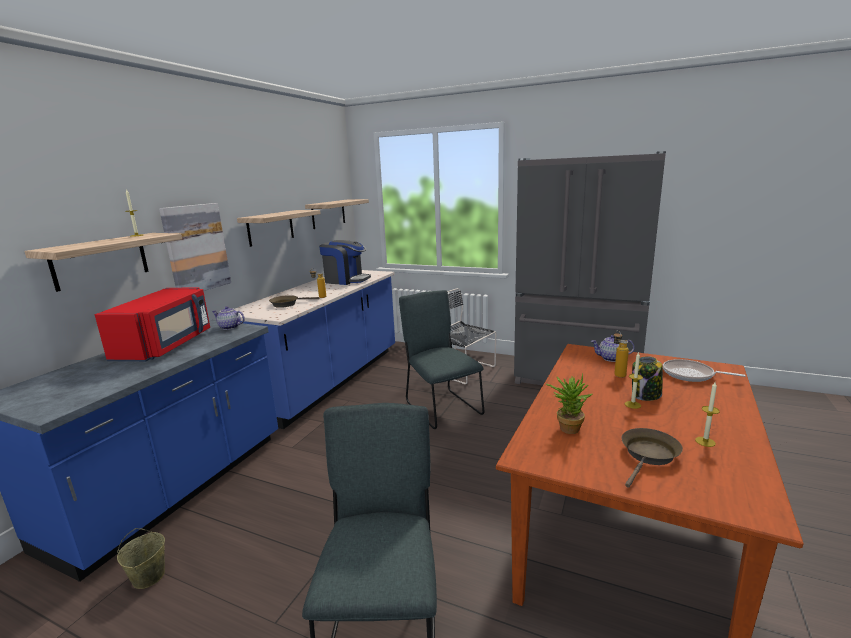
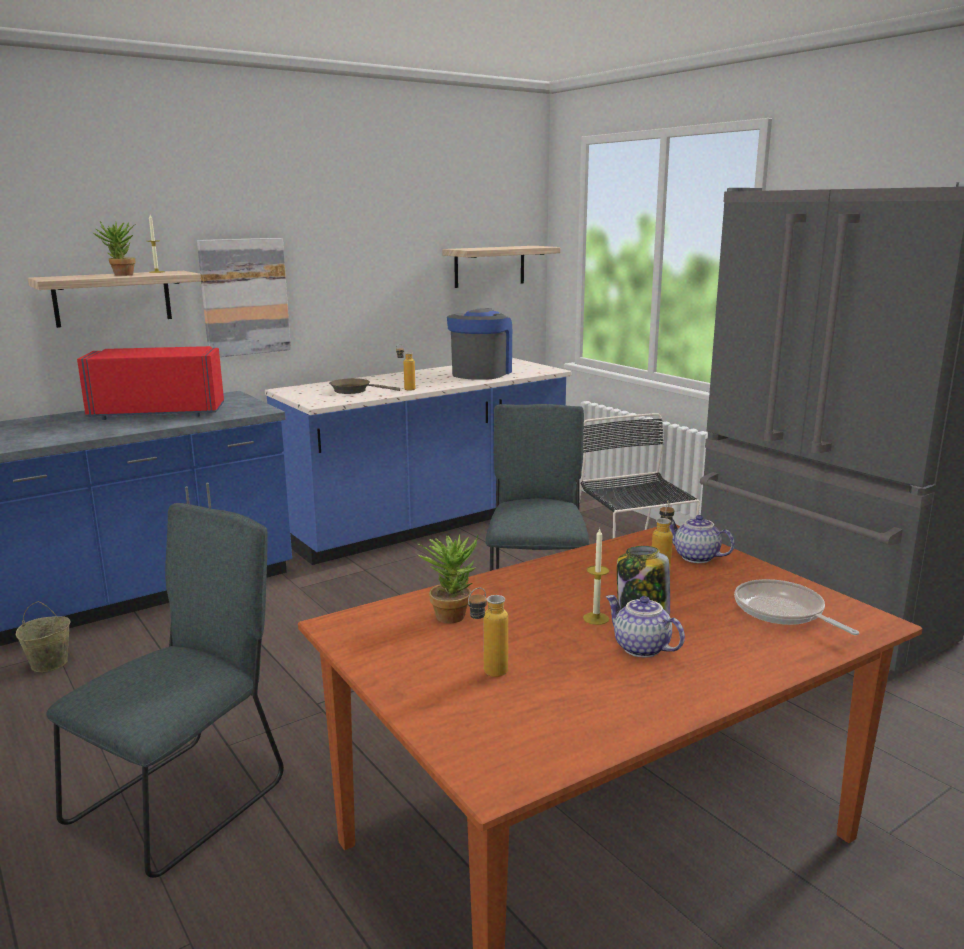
camera: 30 degrees right, 0 degrees up
red microwave [95,287,210,362] -> red microwave turned 135 degrees counterclockwise [77,346,224,420]
teapot [212,306,245,330] -> teapot moved to [606,595,685,658]
shelf [237,210,321,247] -> none
coffee machine [319,240,371,285] -> coffee machine turned 120 degrees counterclockwise [447,308,512,380]
brown frying pan [622,428,683,488] -> bottle [468,587,508,677]
candle [695,382,720,447] -> none
none -> potted plant [92,221,136,276]

